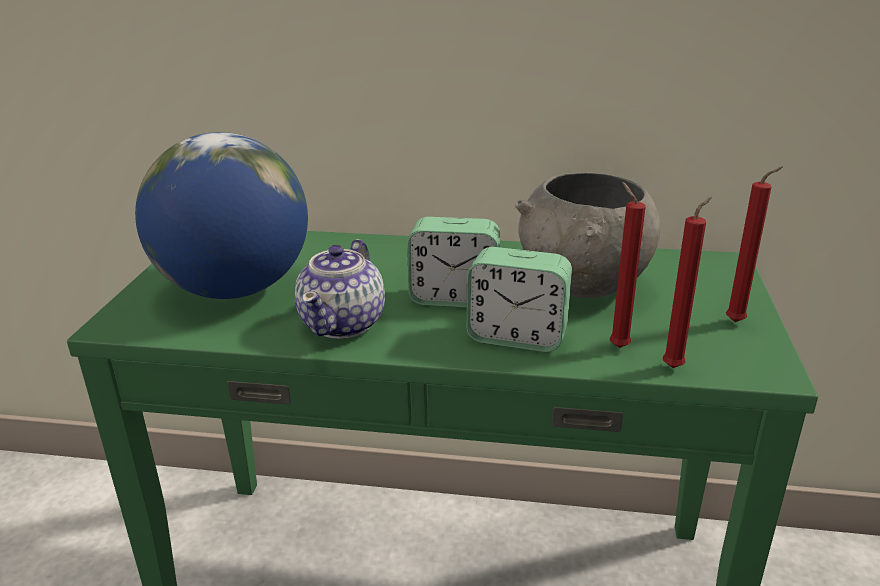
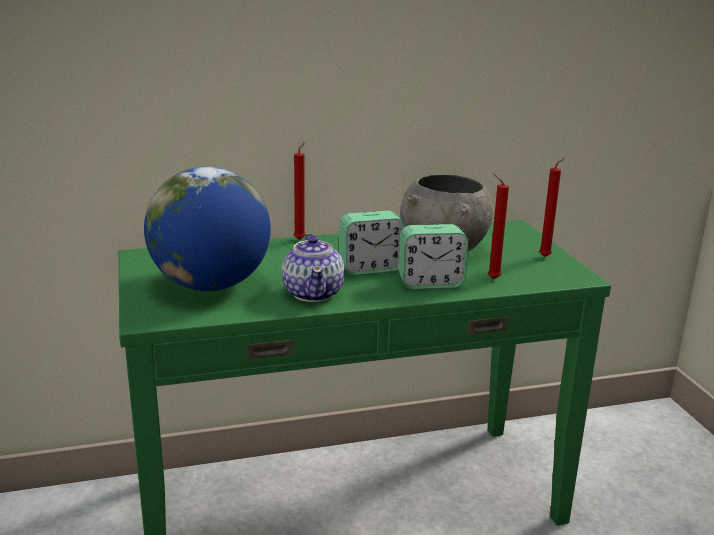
camera: 25 degrees left, 5 degrees down
red candle [663,197,712,368] -> red candle moved to [294,142,306,240]

